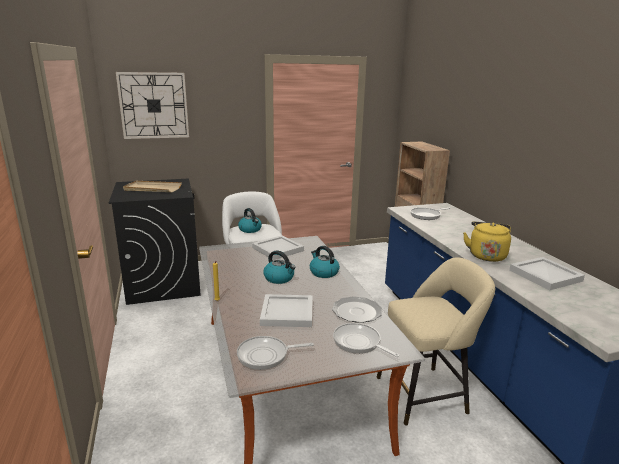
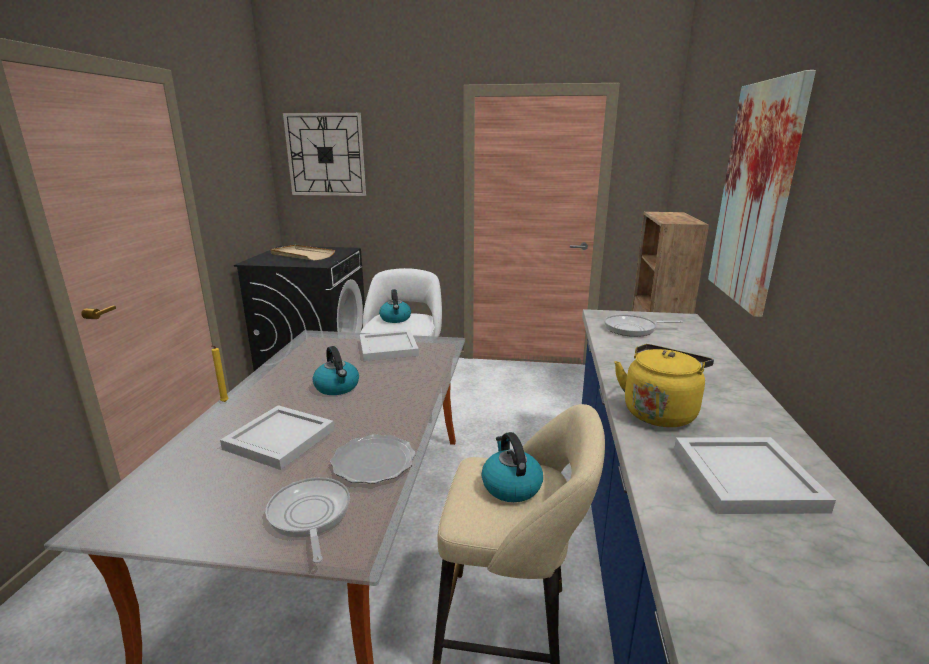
camera: 25 degrees right, 0 degrees up
frying pan [237,336,314,370] -> none
kettle [310,246,340,278] -> kettle moved to [481,432,543,502]
none -> picture [708,70,816,317]

